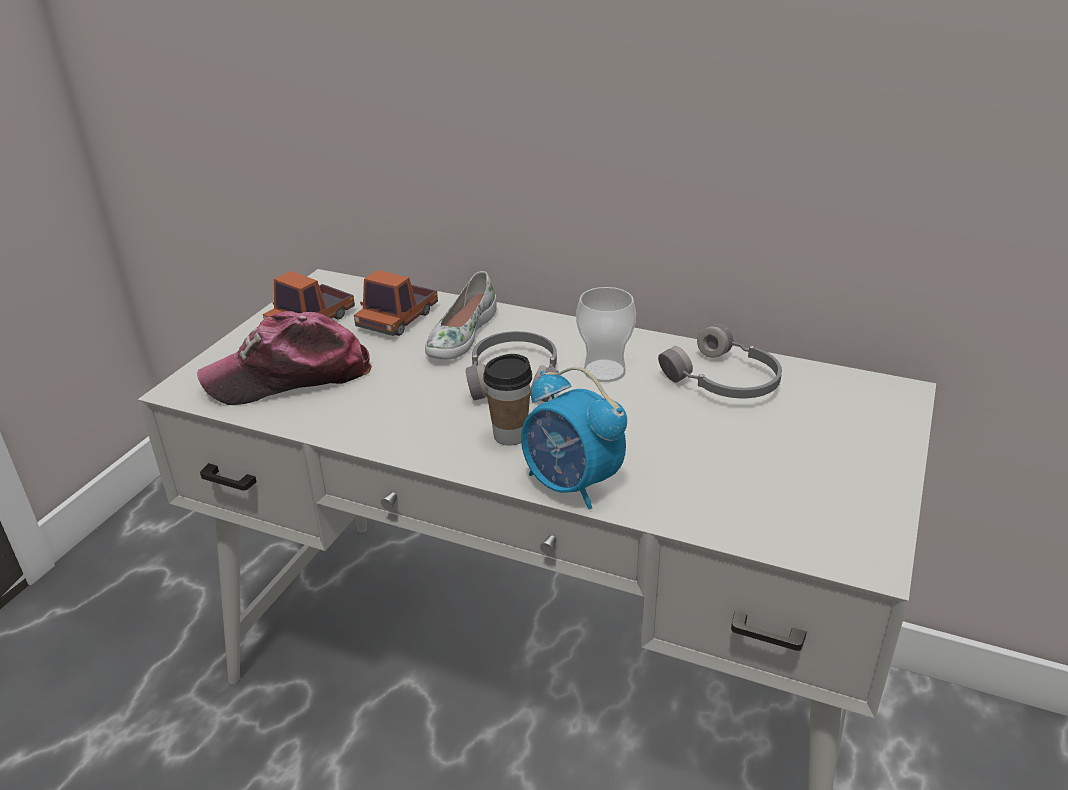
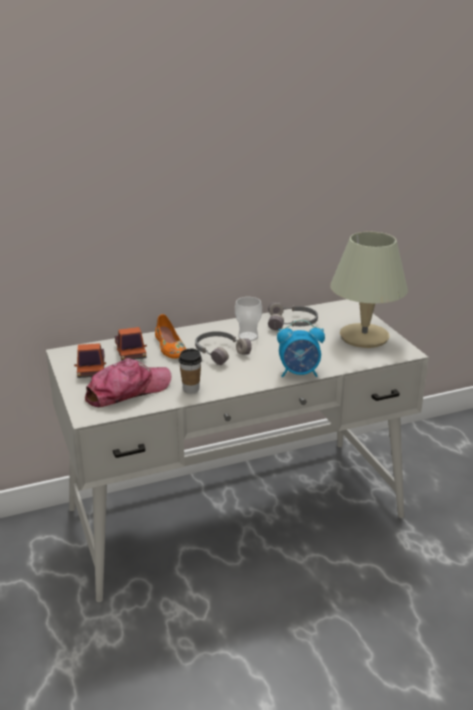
camera: 45 degrees left, 5 degrees down
cap [197,311,372,405] -> cap turned 150 degrees counterclockwise [85,358,171,407]
white shoe [425,271,497,360] -> orange shoe [155,314,186,359]
cup [483,354,532,446] -> cup moved to [179,349,202,394]
none -> beige table lamp [330,232,408,348]

